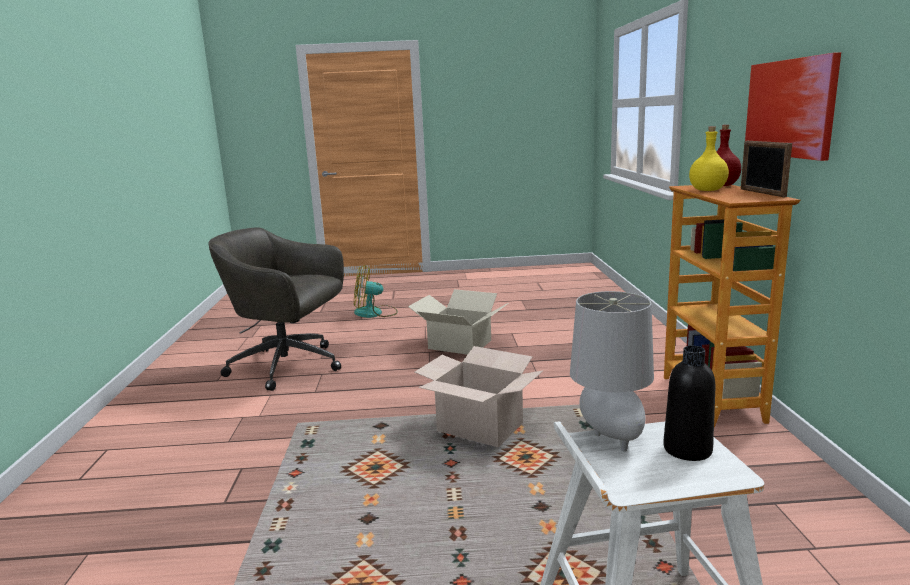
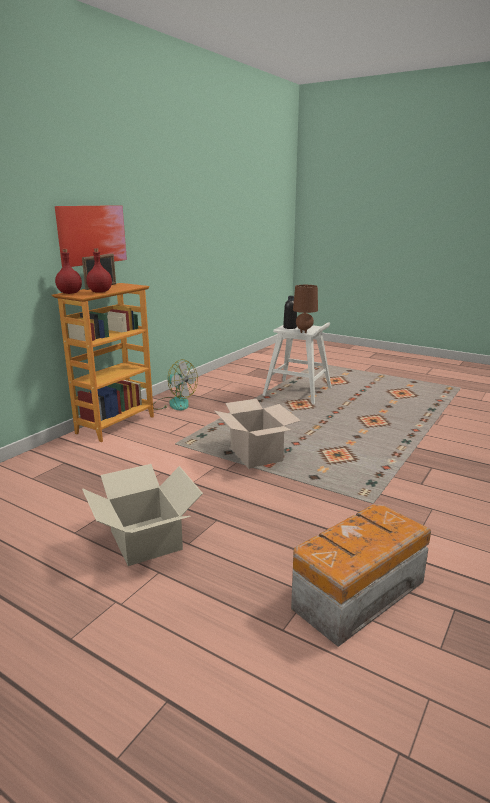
camera: 145 degrees left, 5 degrees up
grey office chair [208,227,344,391] -> storage box [291,504,431,647]
fan [354,265,398,318] -> fan moved to [153,359,198,410]
grey table lamp [570,291,654,452] -> brown table lamp [293,285,318,333]
yellow bottle [689,126,729,191] -> red bottle [86,248,112,293]

